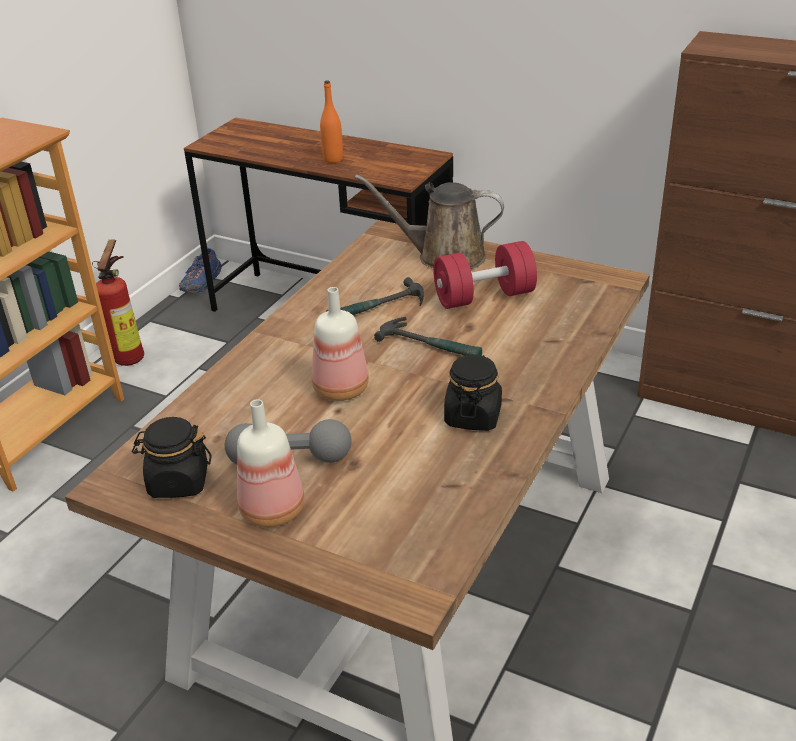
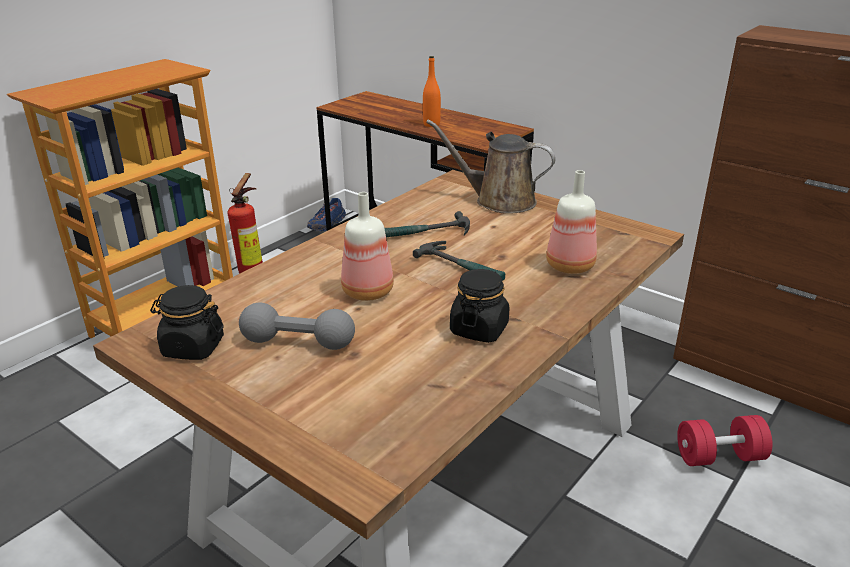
camera: 10 degrees right, 5 degrees down
bottle [237,399,304,527] -> bottle moved to [546,170,597,274]
red dumbbell [433,241,537,309] -> red dumbbell moved to [677,415,772,466]

